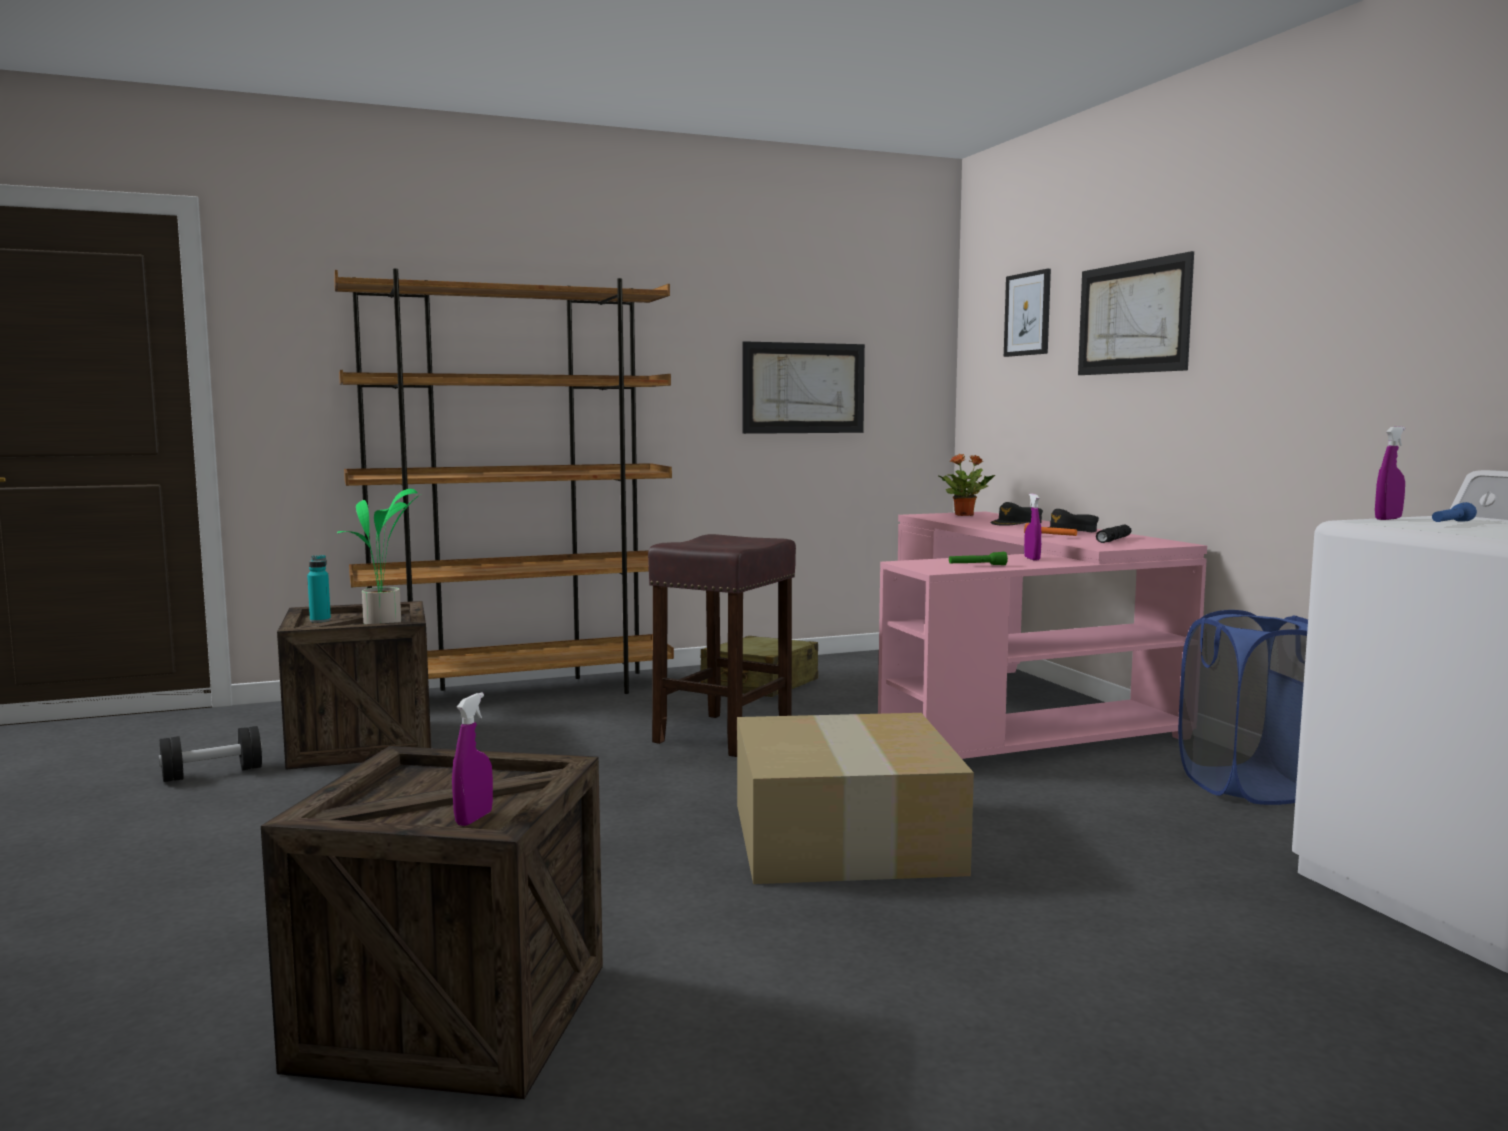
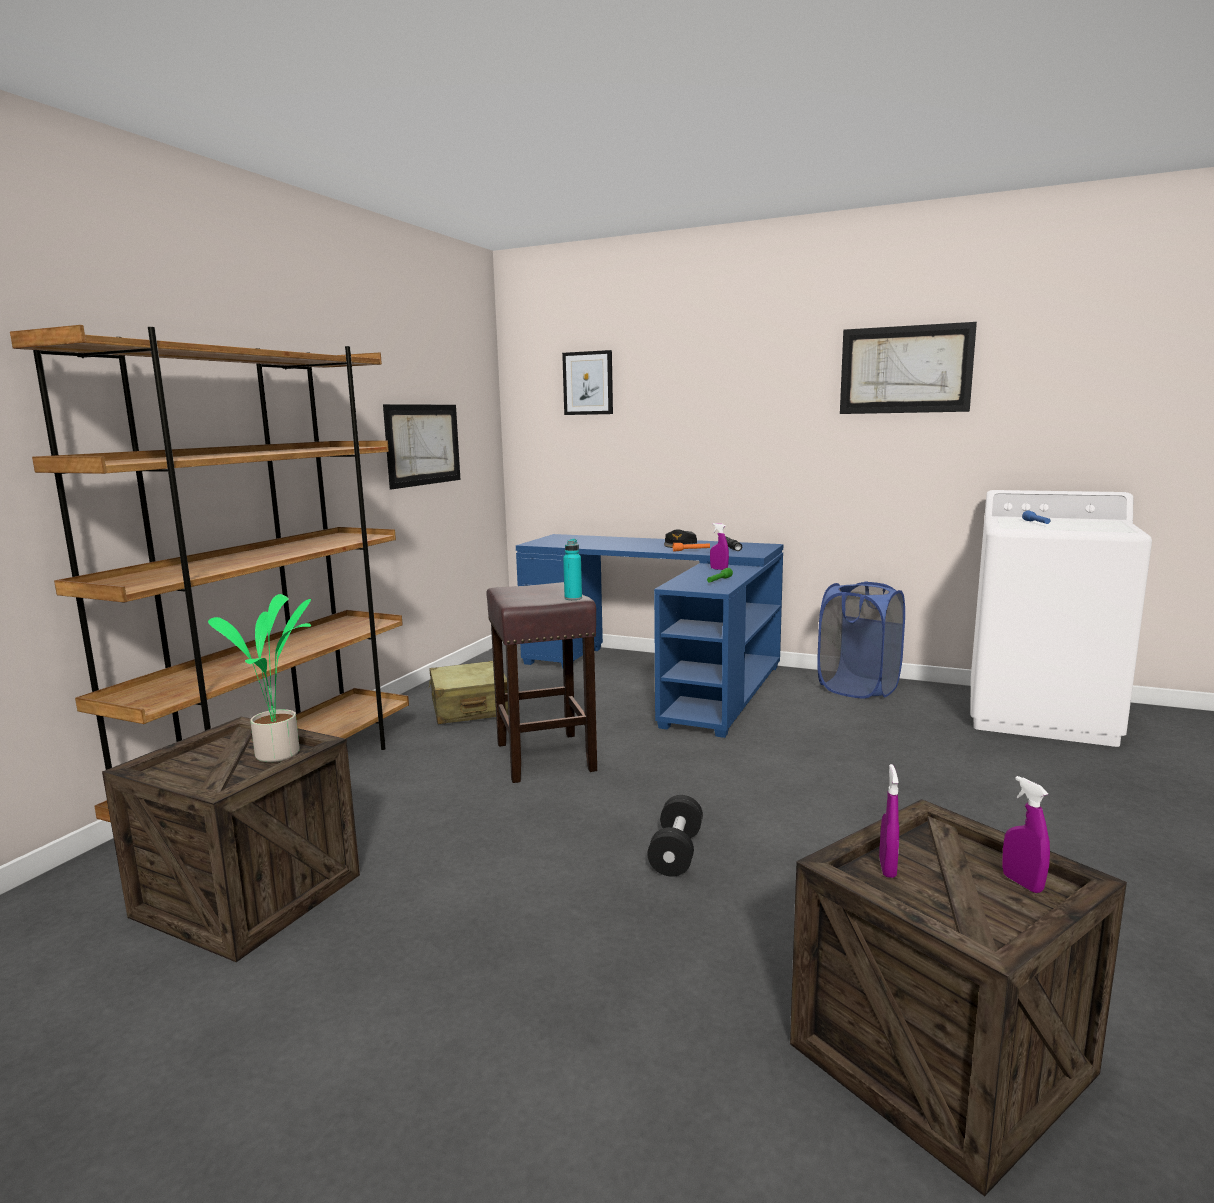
camera: 45 degrees left, 5 degrees up
black dumbbell [159,726,262,782] -> black dumbbell moved to [647,795,703,877]
turquoise bottle [307,555,331,623] -> turquoise bottle moved to [563,539,582,600]
cardboard box [737,713,974,884] -> none
pink desk [878,511,1207,759] -> blue desk [516,534,783,738]
potted plant [937,454,995,516] -> none
black cap [991,502,1043,526] -> none
picture [1078,251,1194,375] -> picture moved to [840,322,977,414]
purple spray bottle [1375,426,1405,520] -> purple spray bottle moved to [879,764,899,878]

